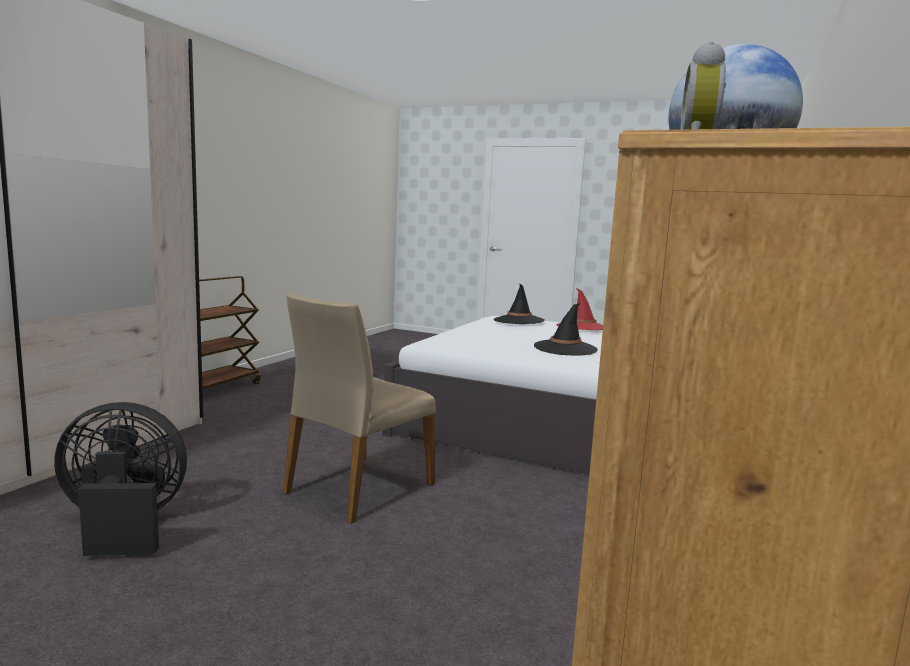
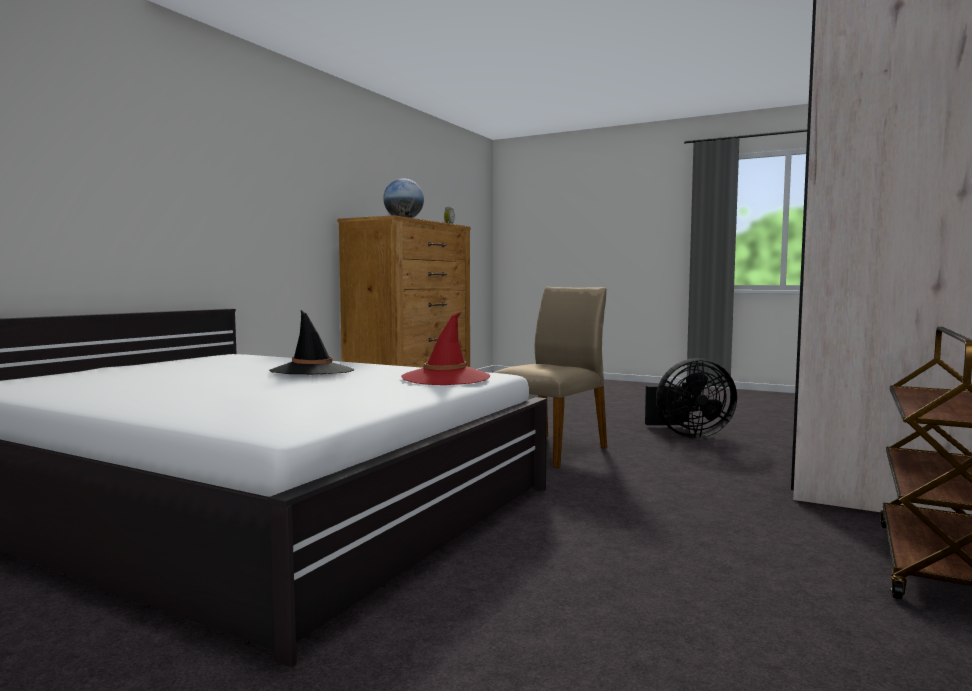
camera: 175 degrees left, 5 degrees down
black hat [494,284,545,324] -> none
red hat [556,288,603,330] -> red hat moved to [401,312,490,385]

